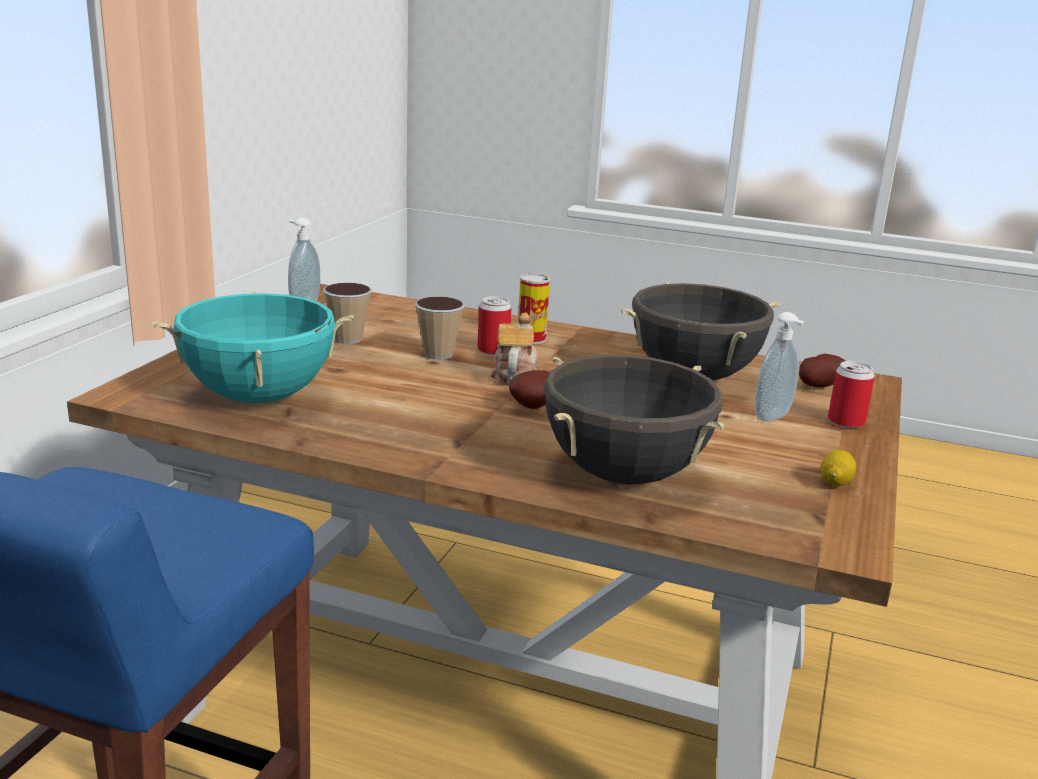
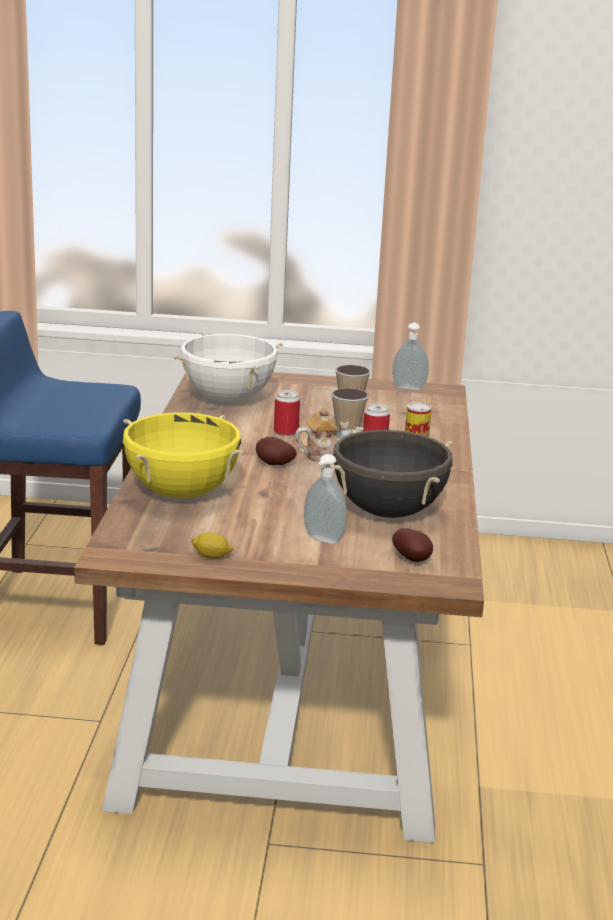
camera: 75 degrees right, 0 degrees up
turquoise cooking pot [152,291,354,403] -> white cooking pot [174,333,283,402]
black cooking pot [543,355,725,485] -> yellow cooking pot [123,413,244,498]
can [828,361,875,428] -> can moved to [274,390,300,436]

